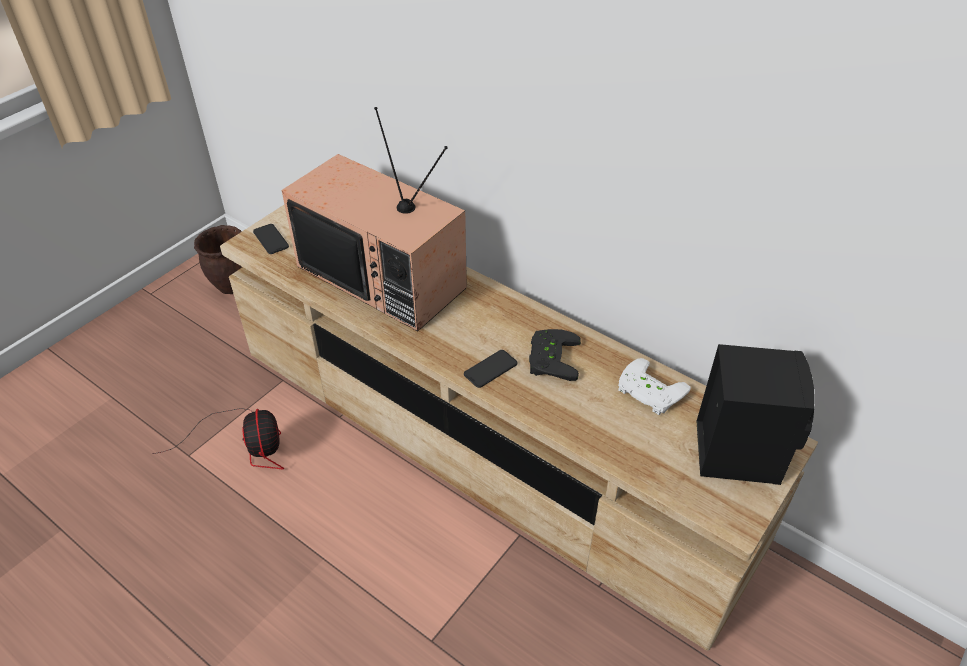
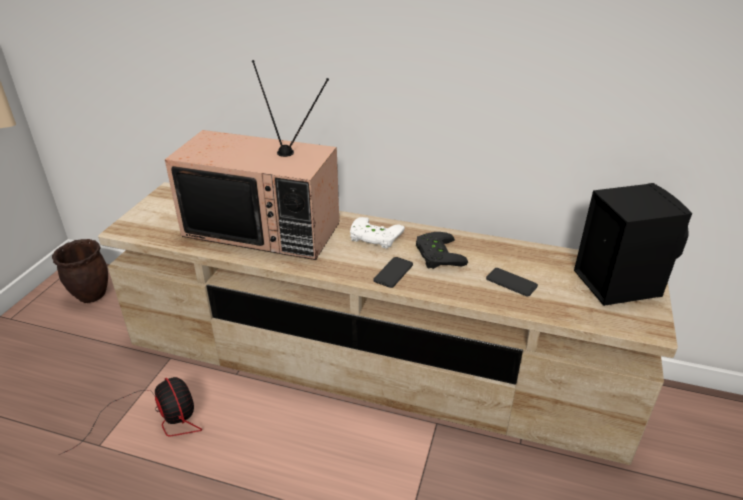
camera: 20 degrees left, 10 degrees down
phone [253,224,289,254] -> phone moved to [486,268,538,296]
white game controller [618,358,691,415] -> white game controller moved to [350,217,405,249]

